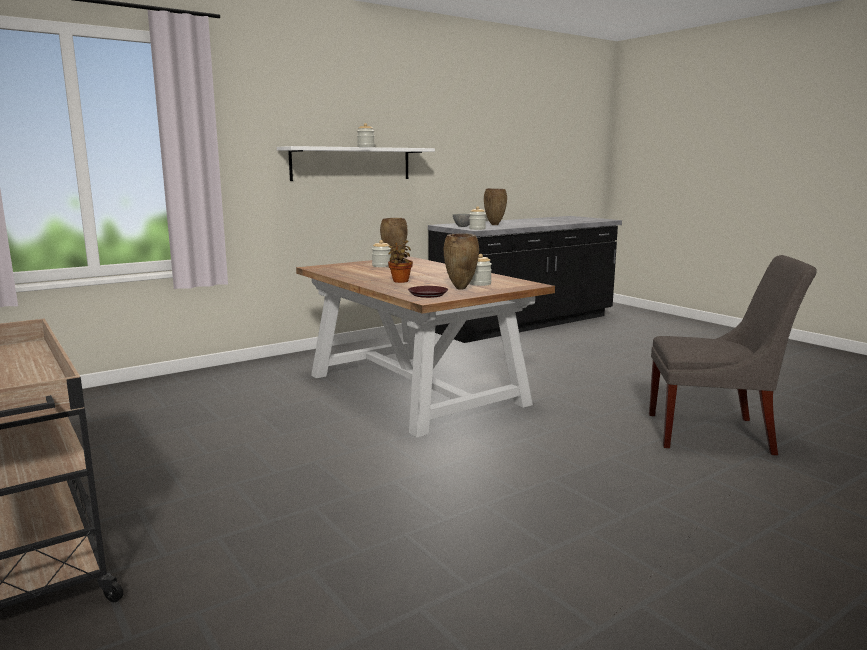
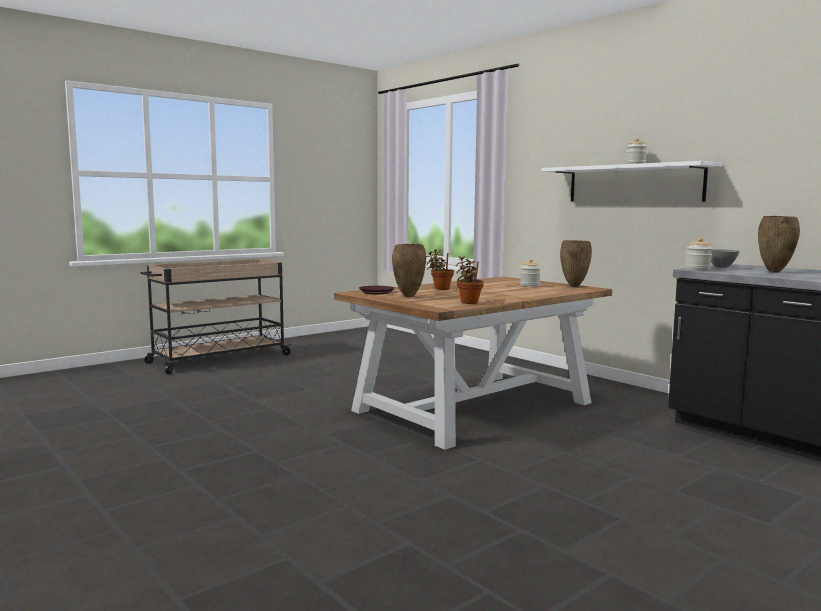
camera: 85 degrees right, 5 degrees down
jar [469,254,492,286] -> none
grey chair [649,255,817,455] -> none
none -> potted plant [456,256,484,304]

